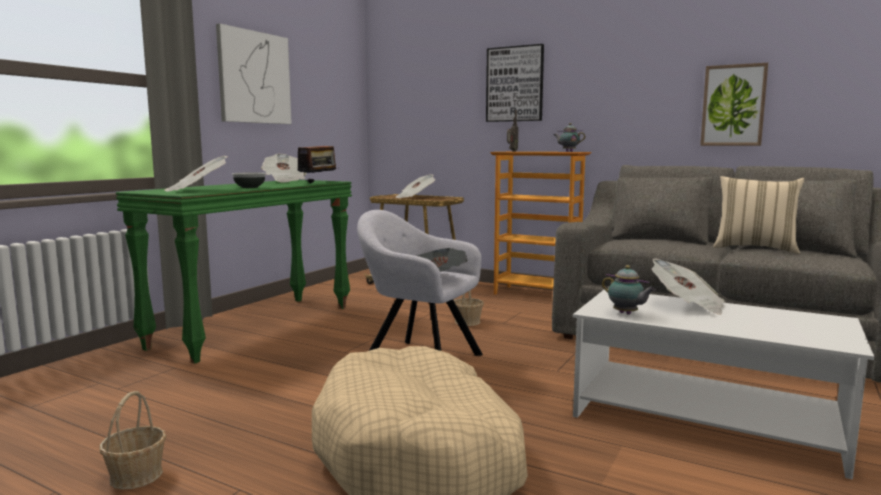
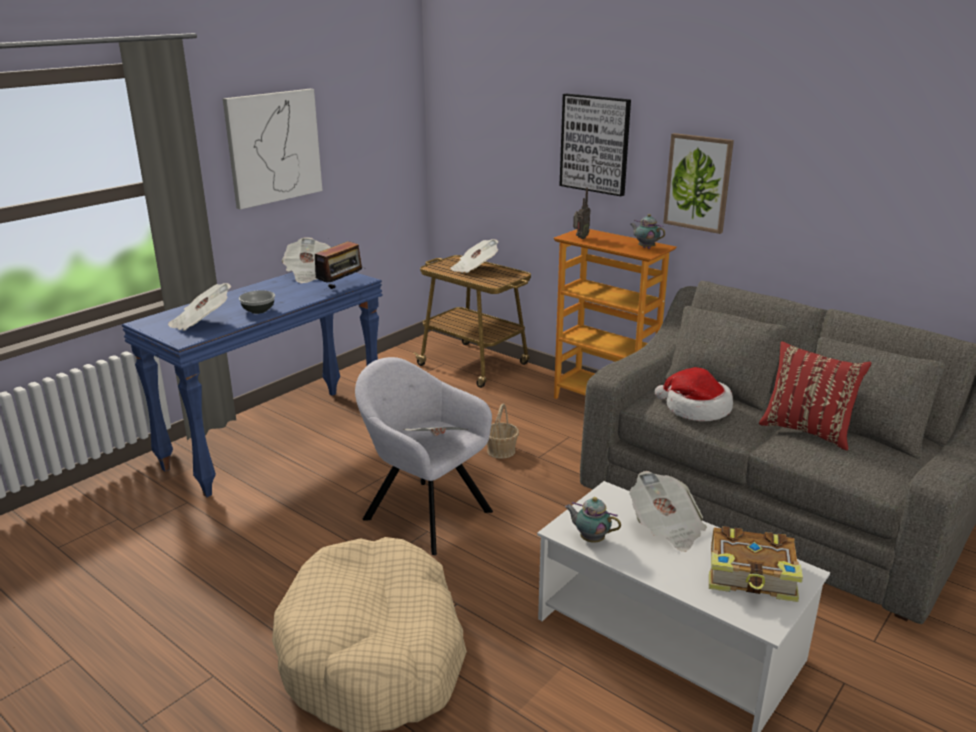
camera: 10 degrees right, 15 degrees up
basket [99,391,166,490] -> none
green console table [116,180,352,363] -> blue console table [122,272,383,497]
teapot [602,265,656,315] -> teapot turned 150 degrees clockwise [565,497,621,543]
picture [700,63,768,146] -> picture moved to [663,133,734,234]
beige pillow [713,176,804,254] -> red pillow [759,341,871,450]
none -> hat [655,367,733,421]
none -> book [709,526,803,602]

